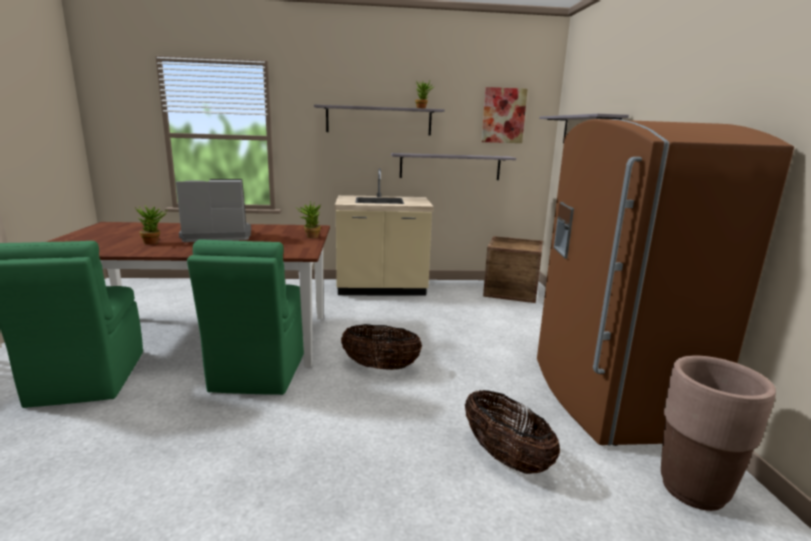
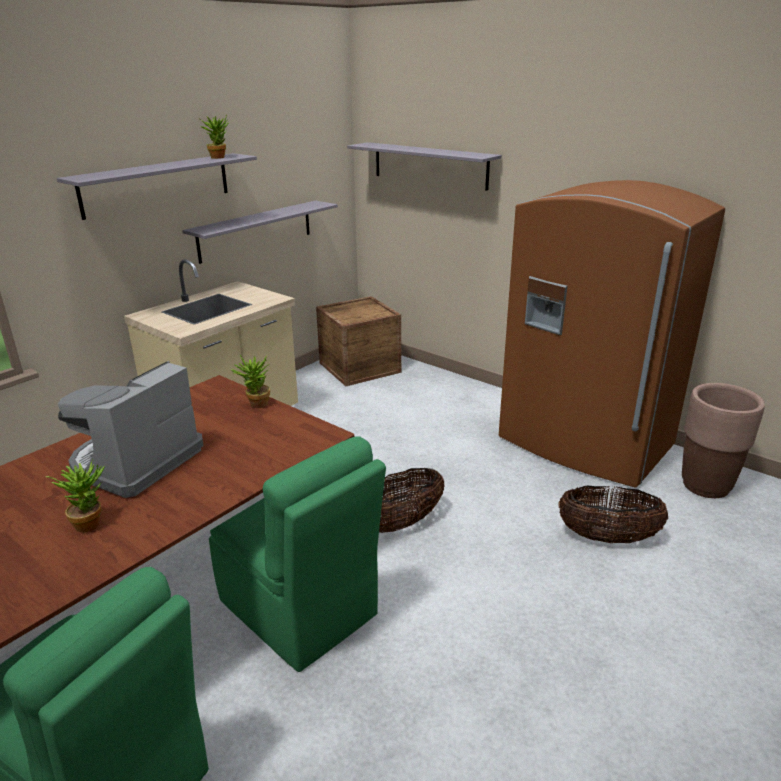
camera: 45 degrees left, 10 degrees up
picture [481,87,528,143] -> none

